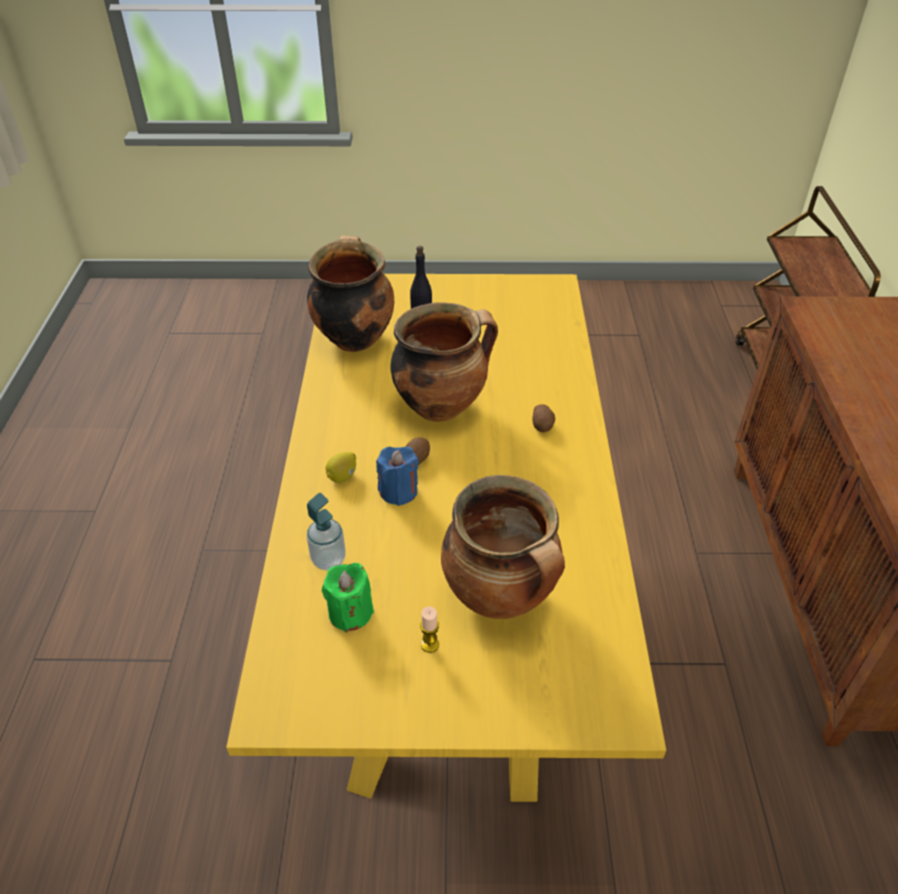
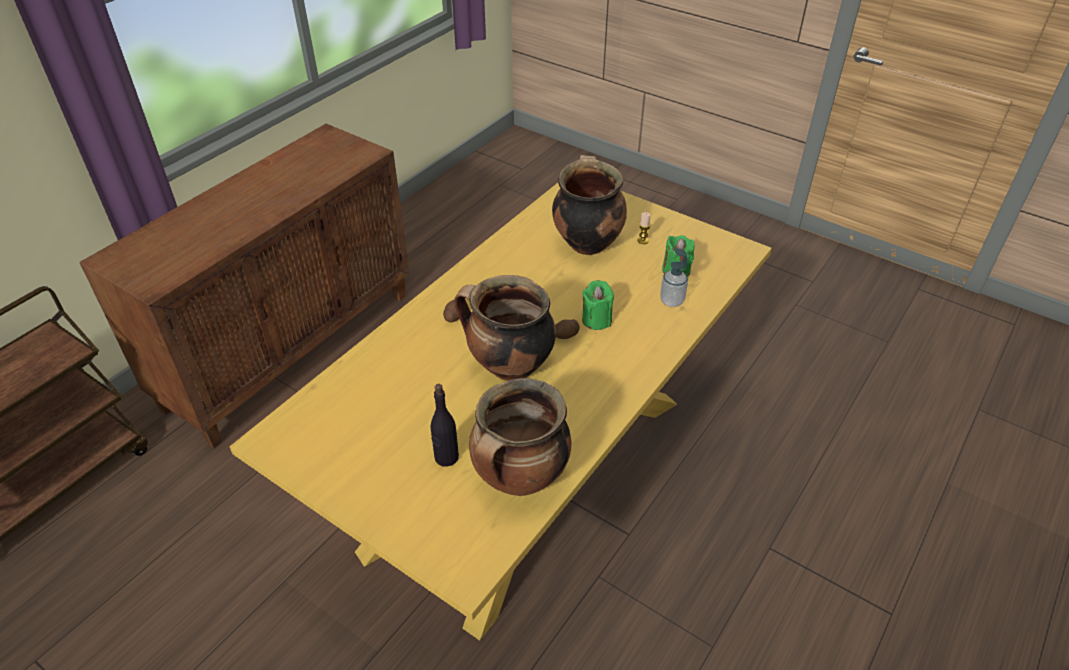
camera: 145 degrees left, 0 degrees up
lemon [326,452,356,483] -> none
blue candle [376,447,419,506] -> green candle [582,280,614,330]

